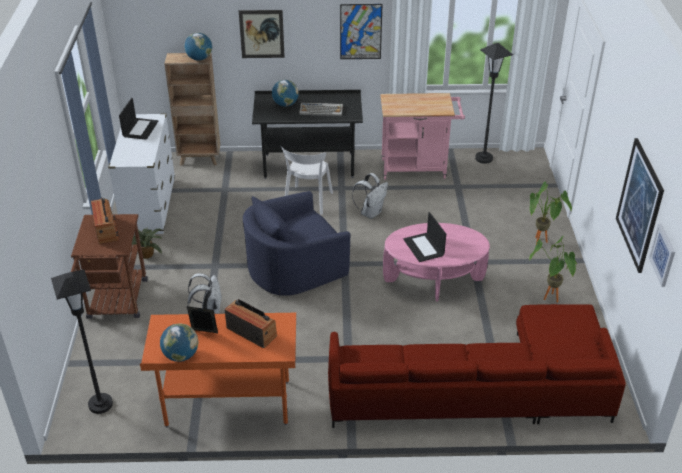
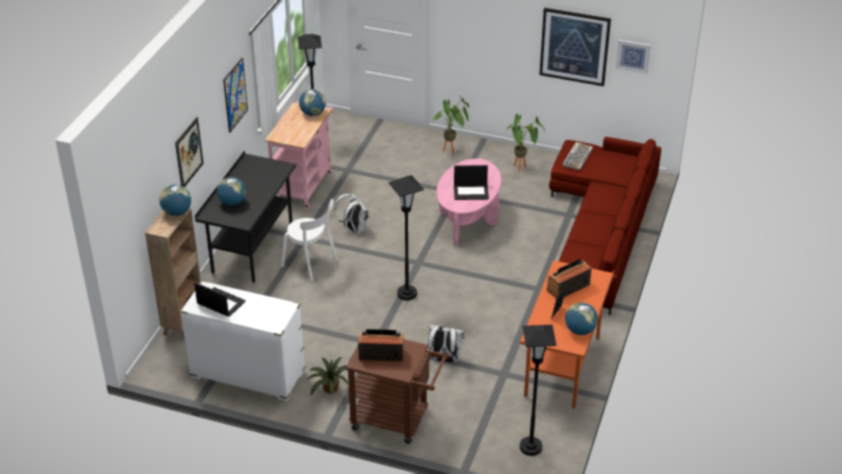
camera: 70 degrees left, 0 degrees up
blue armchair [243,191,351,296] -> black floor lamp [388,175,424,300]
keyboard [299,102,343,116] -> keyboard moved to [562,142,593,170]
none -> globe [299,89,326,116]

